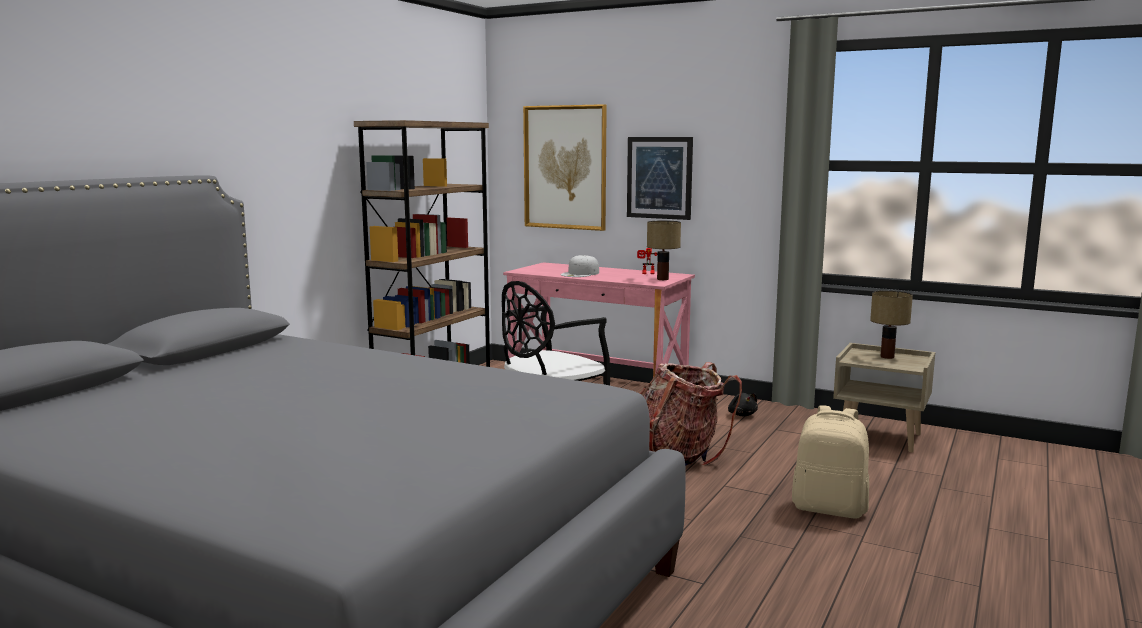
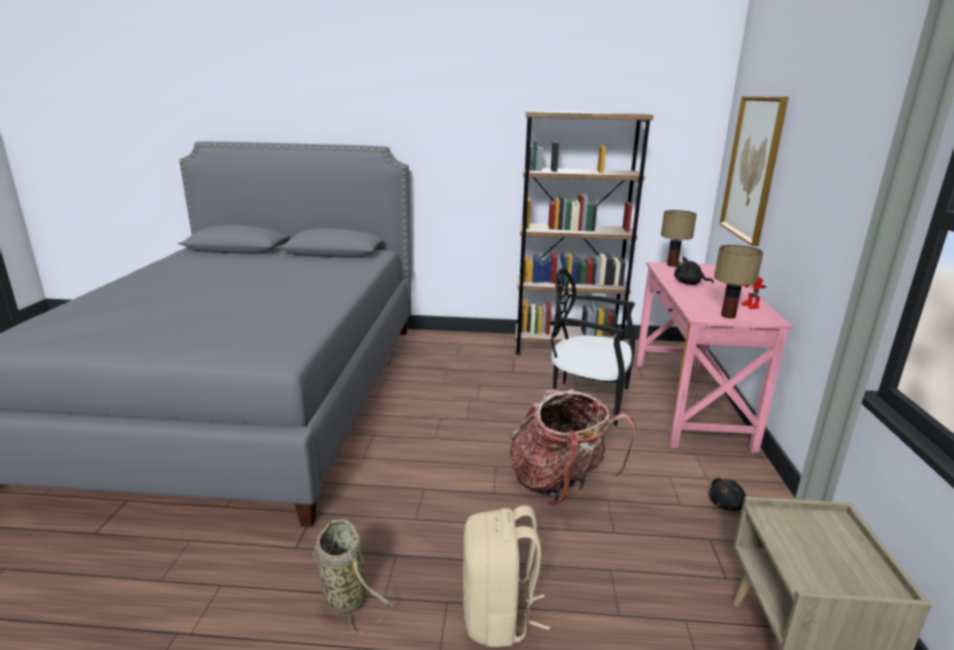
camera: 65 degrees right, 10 degrees up
white cap [560,255,599,277] -> black plush toy [674,257,714,285]
picture [627,137,693,220] -> none
table lamp [870,290,913,359] -> table lamp moved to [661,210,697,267]
none -> basket [313,519,393,635]

